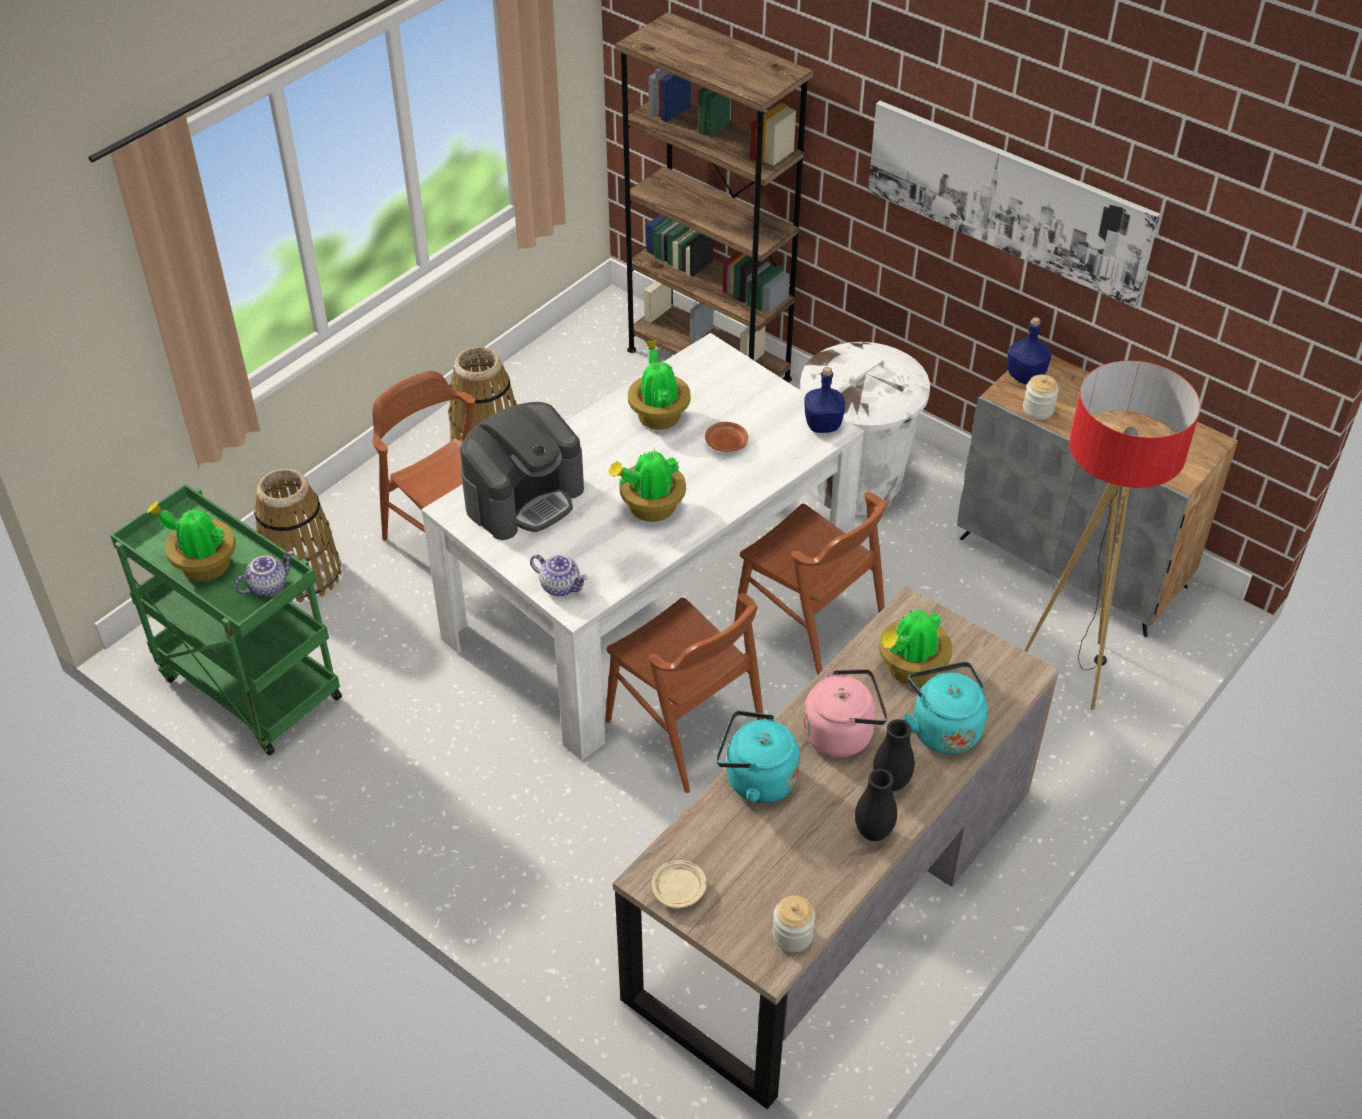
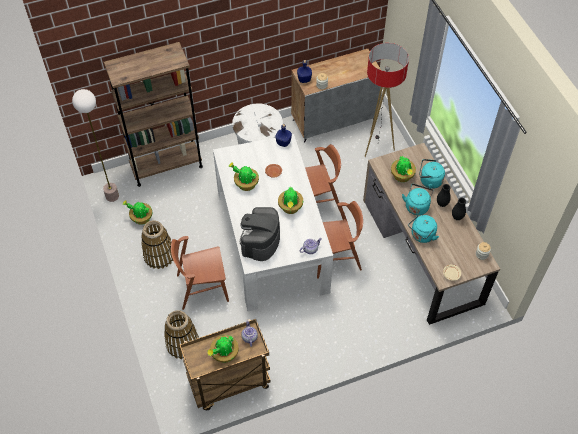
camera: 60 degrees left, 10 degrees up
green cart [110,484,342,755] -> brown cart [179,319,271,410]
coffee machine [460,402,584,540] -> coffee machine turned 150 degrees counterclockwise [240,207,280,261]
pink kettle [803,668,888,757] -> turquoise kettle [402,184,434,215]
picture [868,101,1160,308] -> none
none -> floor lamp [72,89,119,202]
none -> potted plant [122,200,152,225]

